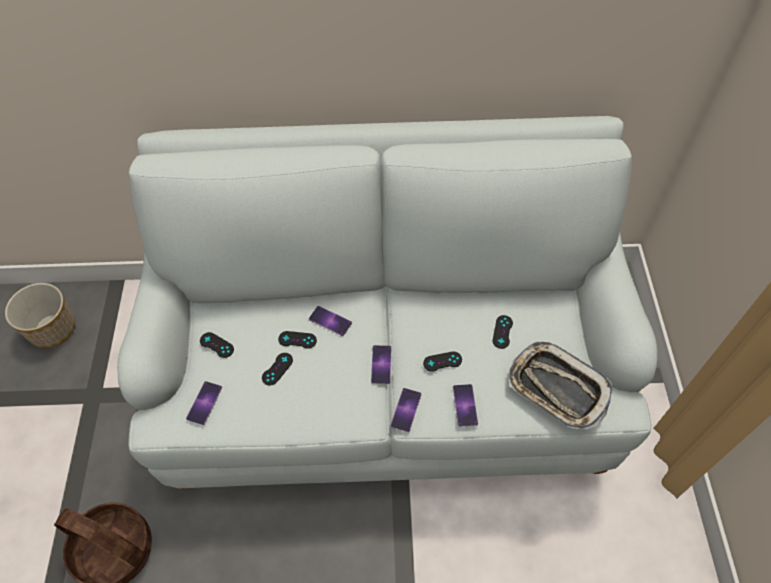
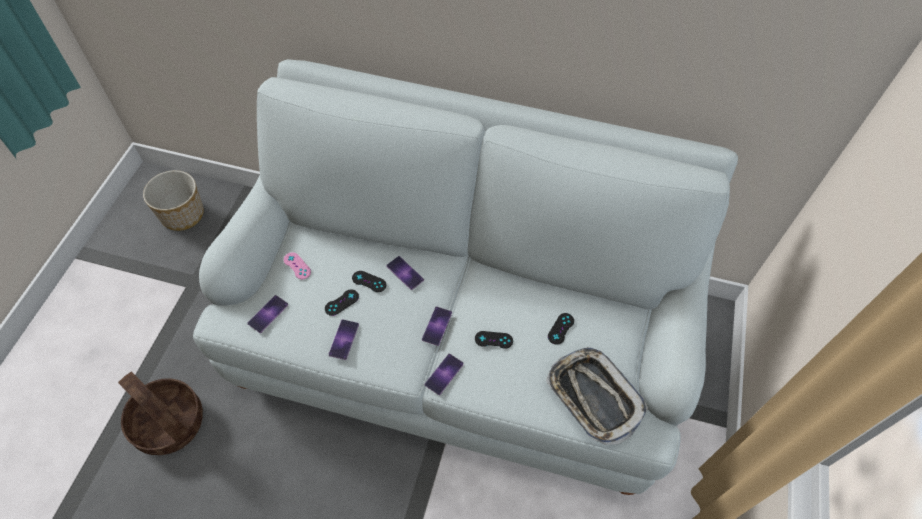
camera: 15 degrees right, 0 degrees up
black game controller [200,332,234,358] -> pink game controller [284,252,311,279]
phone [453,384,478,427] -> phone moved to [329,319,359,360]

